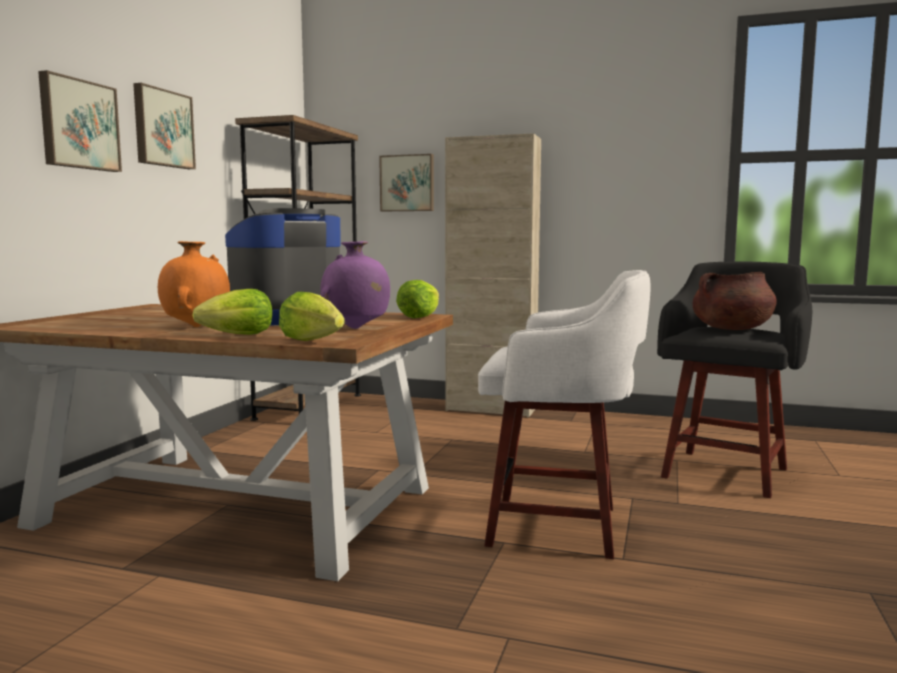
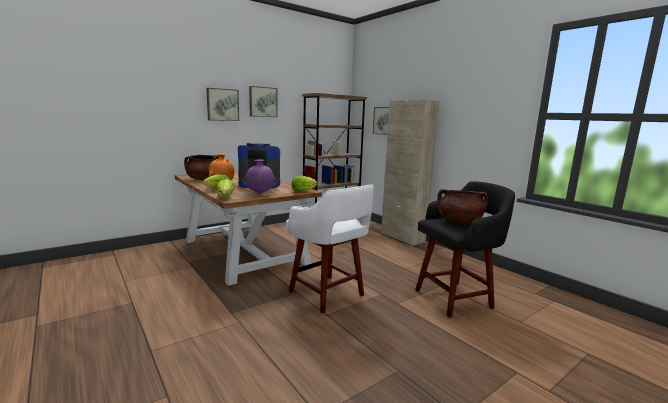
camera: 35 degrees right, 5 degrees up
none -> brown cooking pot [184,155,219,180]

